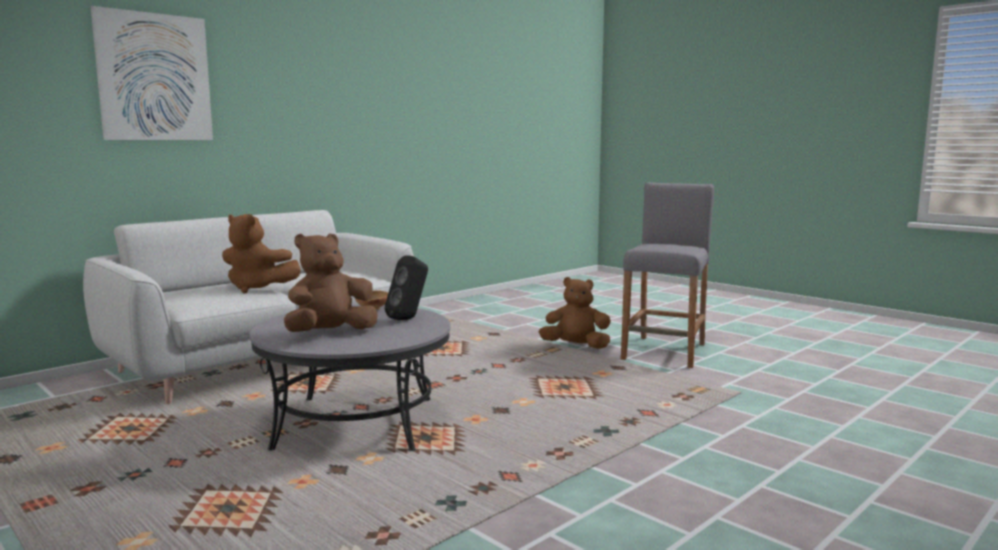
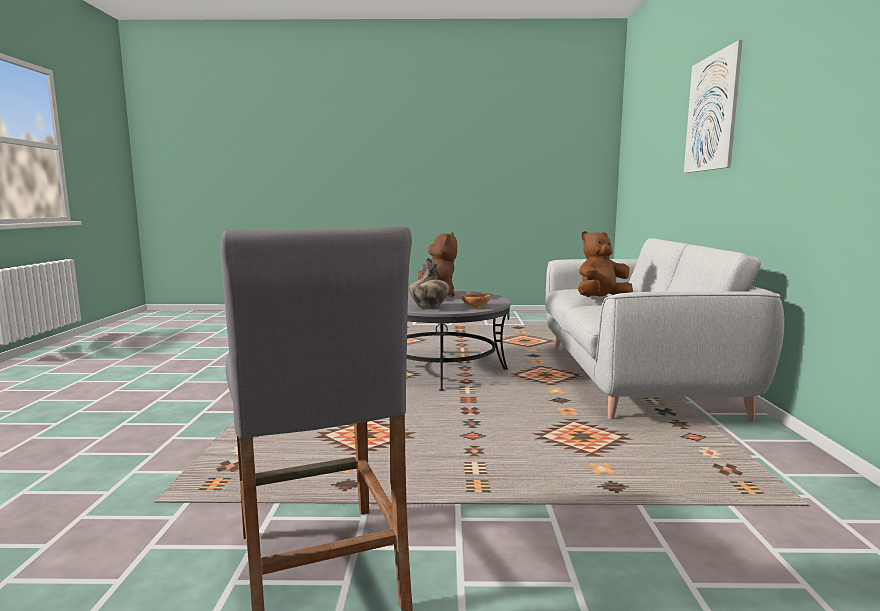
camera: 135 degrees right, 0 degrees up
black speaker [385,255,428,320] -> vase [409,258,450,308]
brown plush toy [539,277,611,349] -> none

